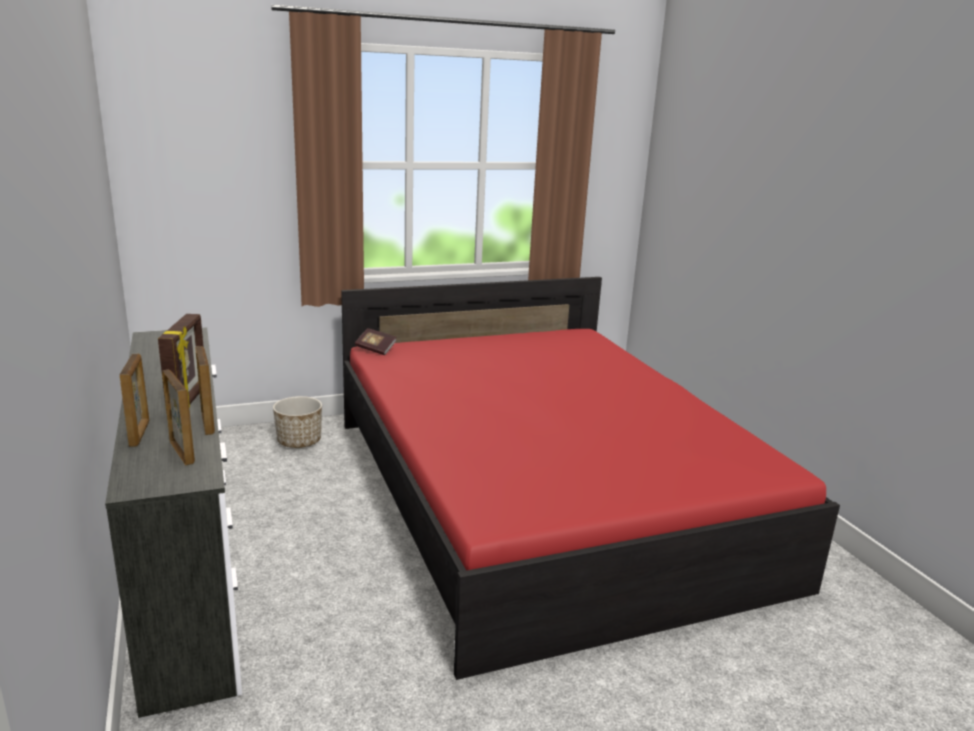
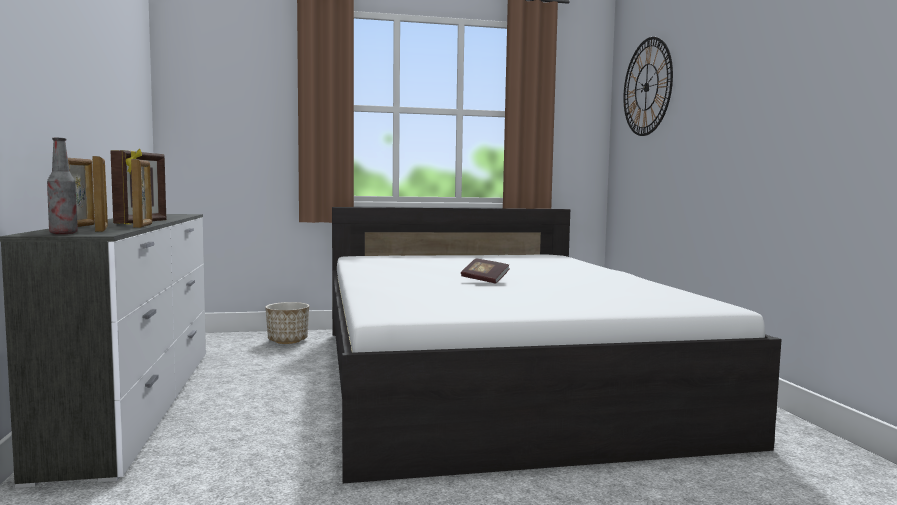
camera: 10 degrees right, 15 degrees down
red bed [341,277,840,680] -> white bed [332,207,782,483]
book [355,328,397,355] -> book moved to [461,258,509,284]
none -> bottle [47,138,78,234]
none -> wall clock [623,37,673,136]

